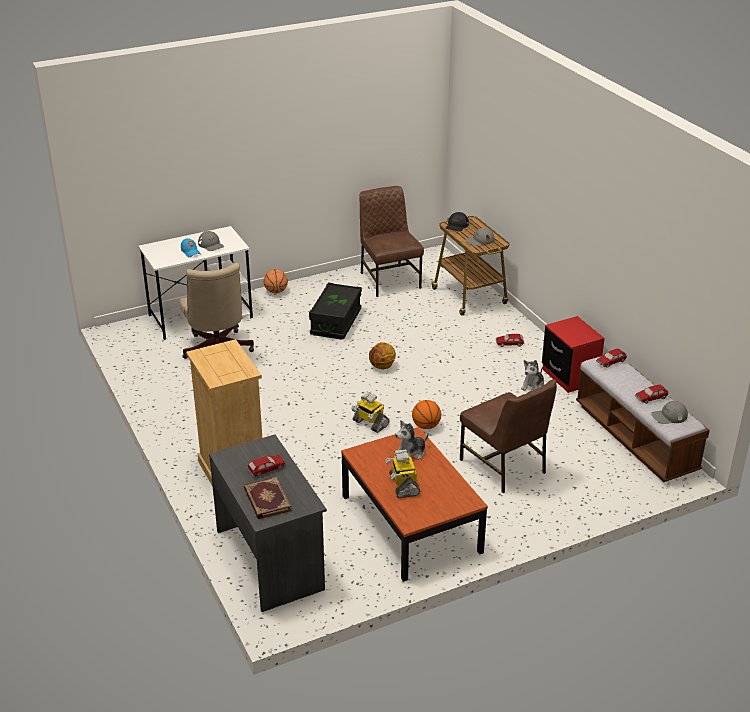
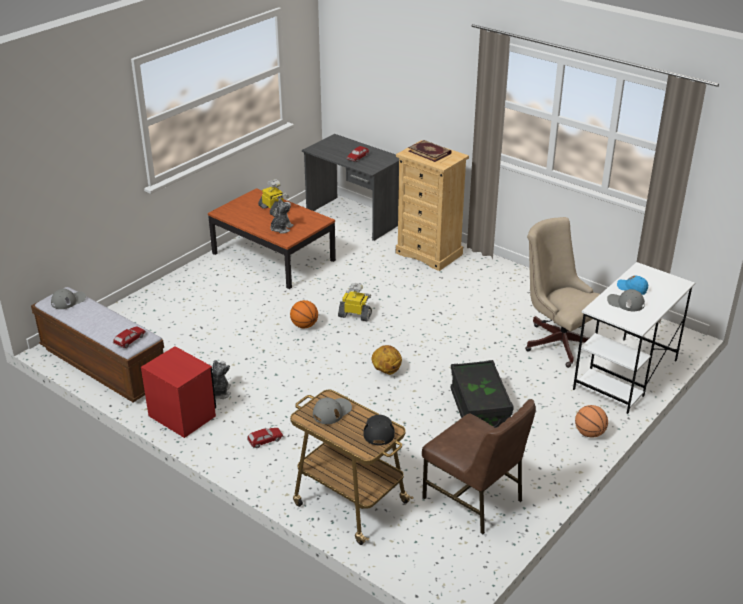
camera: 155 degrees right, 0 degrees up
book [244,477,291,519] -> book moved to [408,140,451,162]
brown chair [460,379,557,493] -> none
toy car [635,384,669,404] -> none

